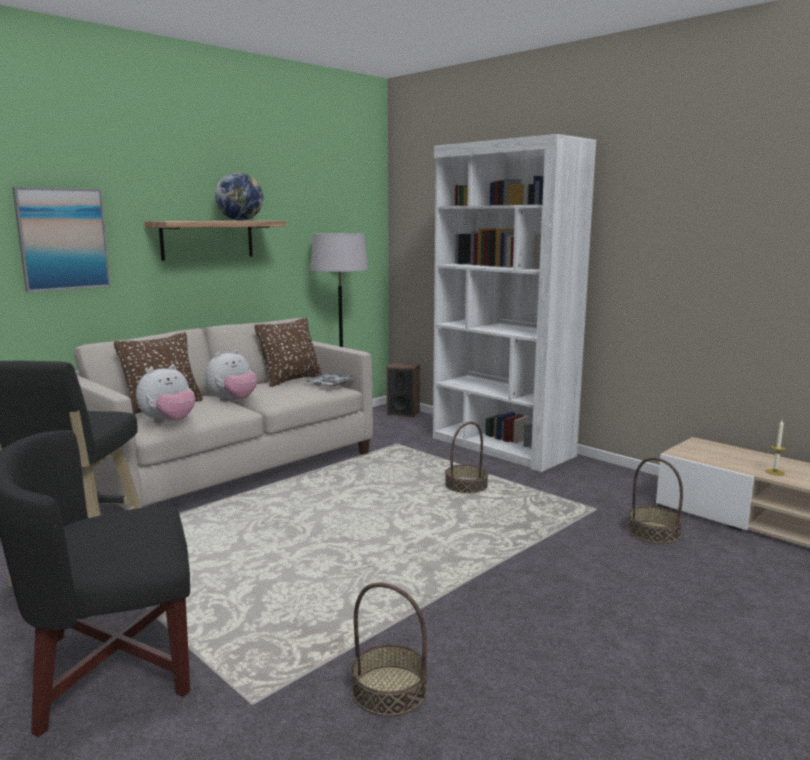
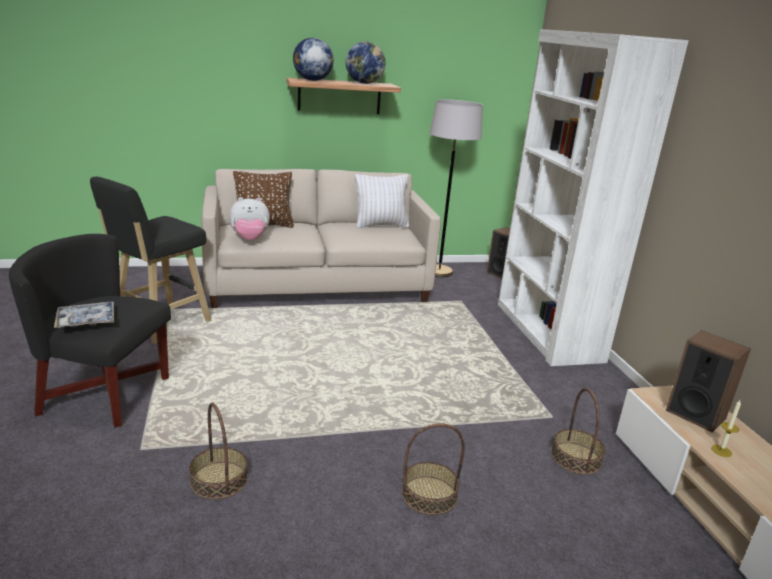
camera: 30 degrees right, 10 degrees up
picture [12,187,111,292] -> none
plush toy [205,350,257,401] -> none
brown pillow [254,317,322,387] -> white pillow [355,174,409,228]
tray [304,373,356,386] -> tray moved to [54,302,114,328]
basket [445,422,488,493] -> basket moved to [402,423,465,515]
none -> globe [293,38,334,81]
none -> speaker [666,330,751,433]

